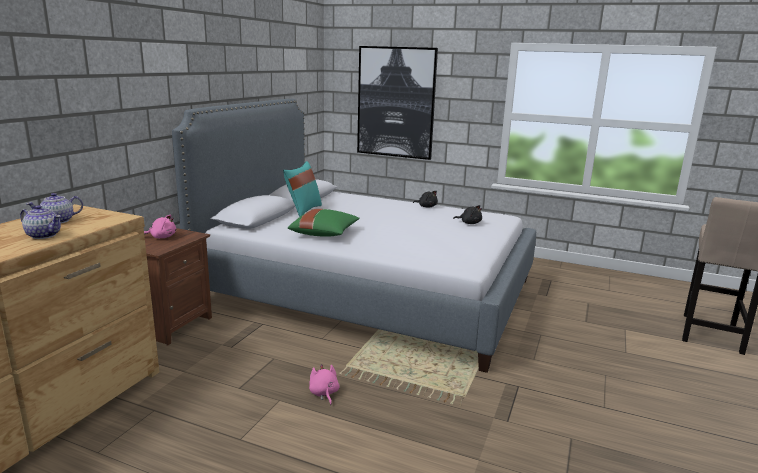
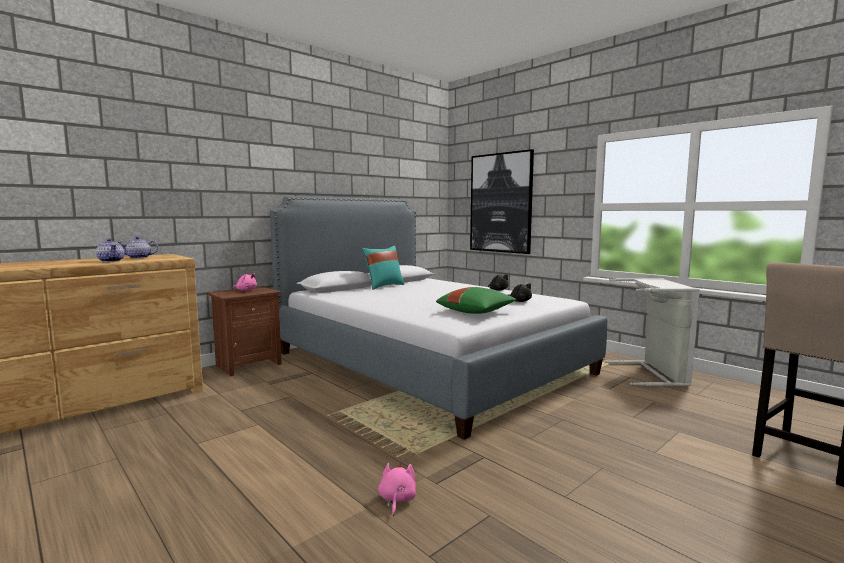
camera: 25 degrees right, 10 degrees down
green pillow [288,209,360,237] -> green pillow moved to [436,287,517,314]
pink plush toy [309,364,340,405] -> pink plush toy moved to [378,461,416,516]
none -> grey laundry basket [604,278,700,386]

